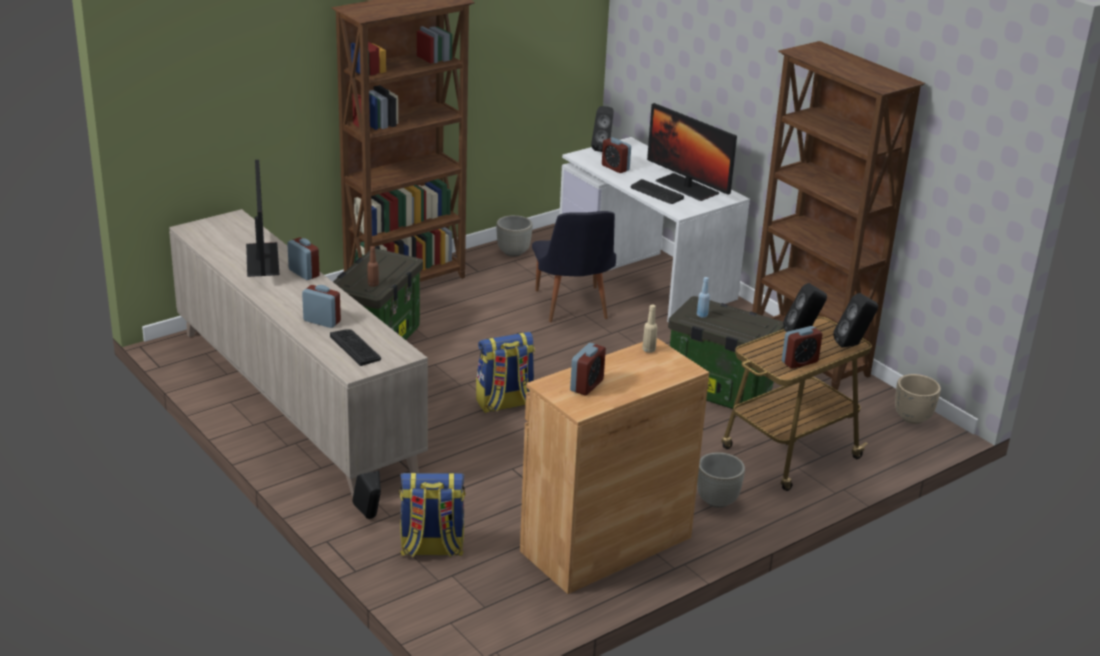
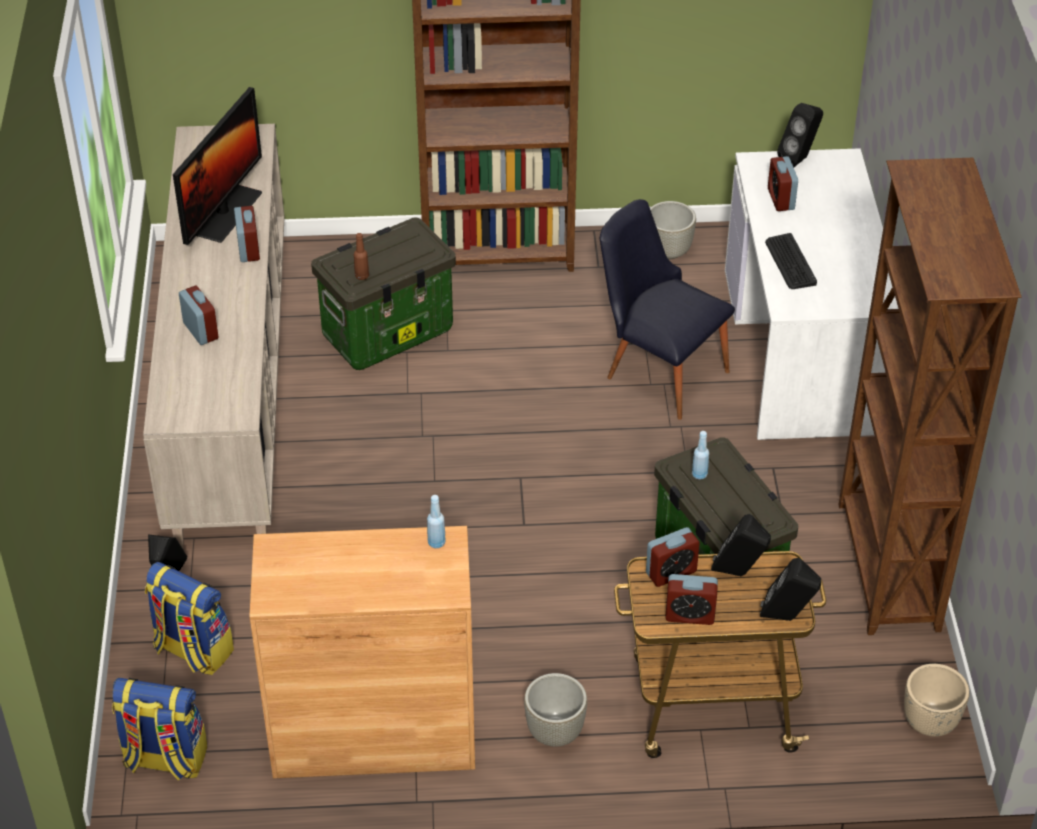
camera: 35 degrees right, 15 degrees up
keyboard [330,329,381,366] -> none
backpack [476,332,535,413] -> backpack moved to [112,678,207,781]
black chair [532,211,616,322] -> black chair turned 105 degrees clockwise [600,199,735,420]
alarm clock [570,343,606,395] -> alarm clock moved to [646,527,699,587]
beige bottle [642,305,658,353] -> blue bottle [427,495,445,548]
monitor [647,103,737,201] -> none

